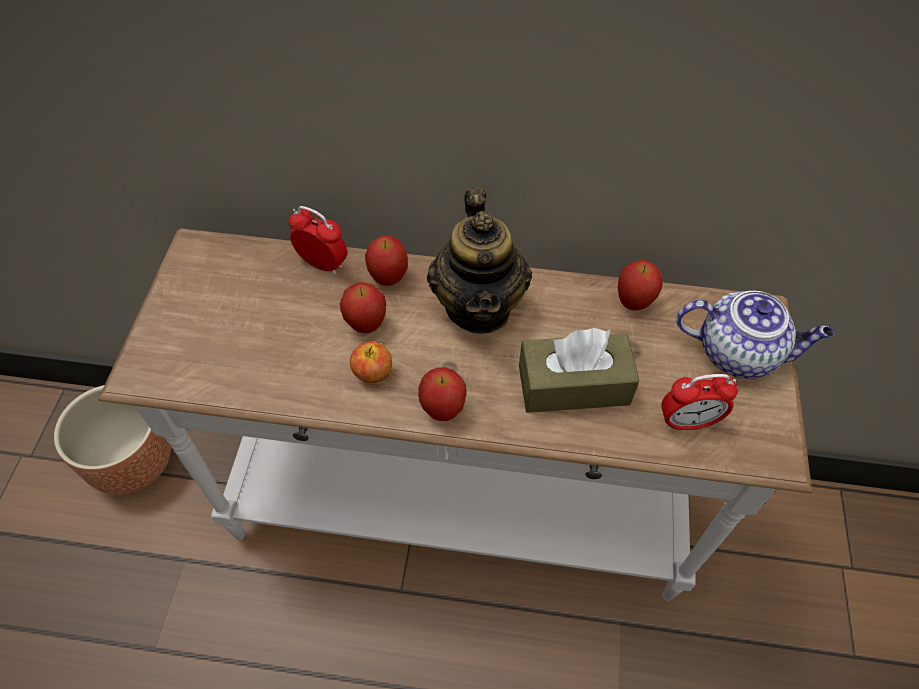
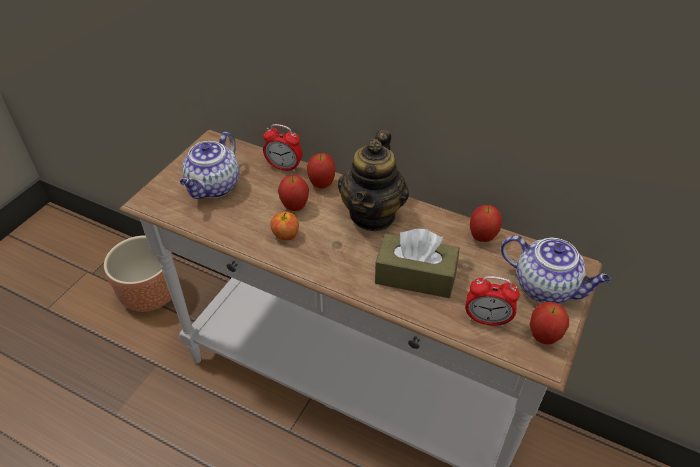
camera: 20 degrees right, 10 degrees down
alarm clock [289,206,347,275] -> alarm clock turned 150 degrees clockwise [263,124,302,172]
apple [418,367,467,421] -> apple moved to [529,302,569,345]
none -> teapot [180,132,239,199]

